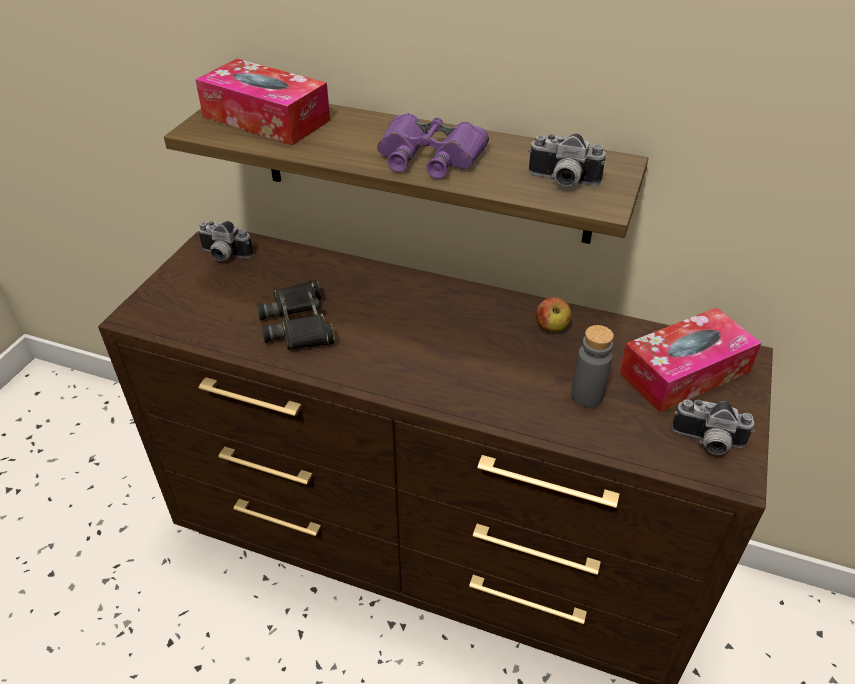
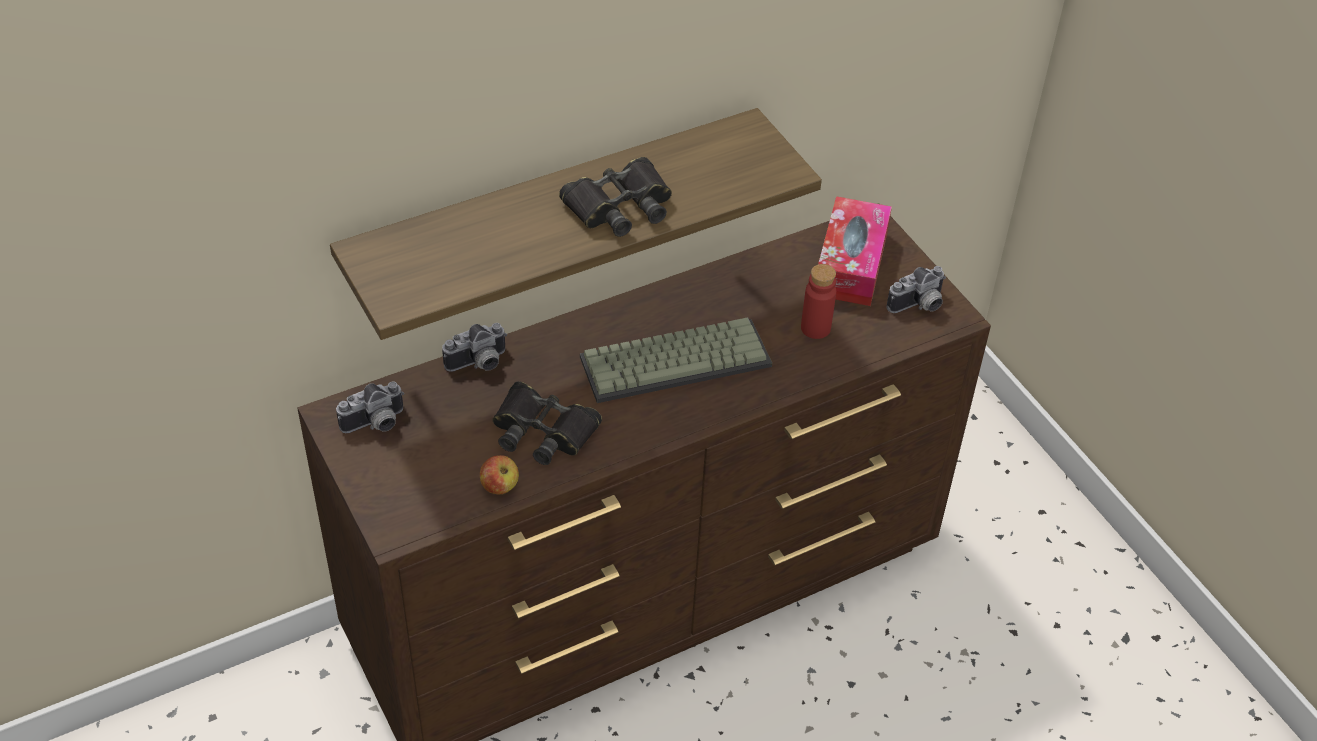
camera: 50 degrees left, 5 degrees up
tissue box [195,59,330,145] -> none
purple binoculars [377,113,489,179] -> black binoculars [559,157,672,237]
camera [528,134,606,186] -> camera moved to [442,323,507,372]
apple [536,297,572,332] -> apple moved to [480,455,519,495]
grey bottle [571,325,614,407] -> red bottle [801,264,836,339]
none -> keyboard [580,317,772,403]

